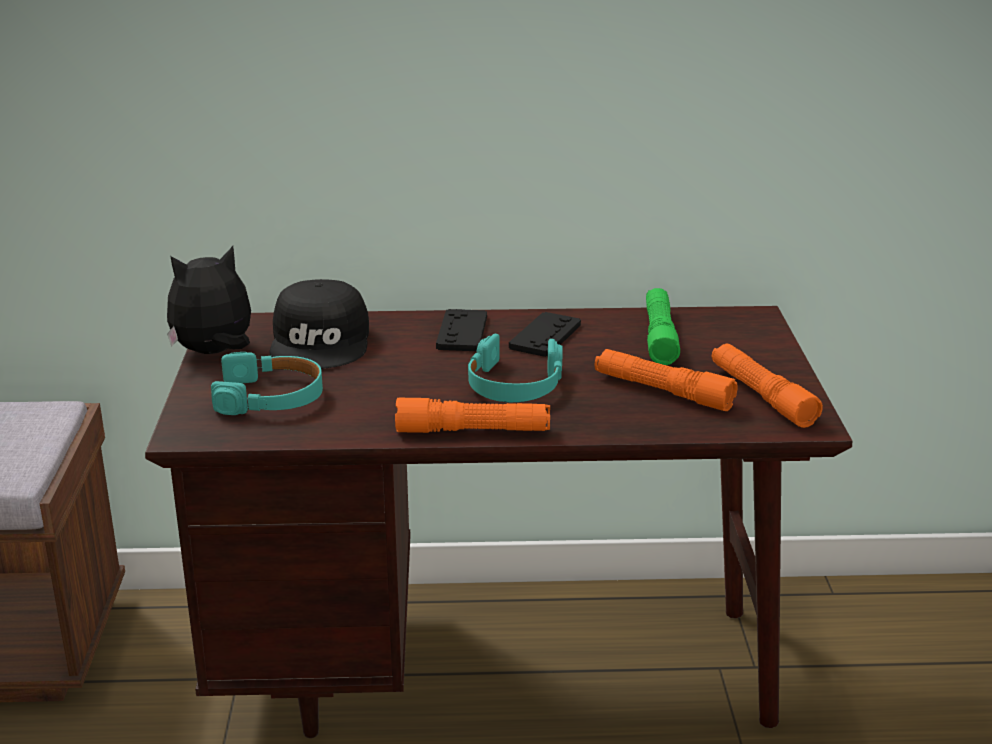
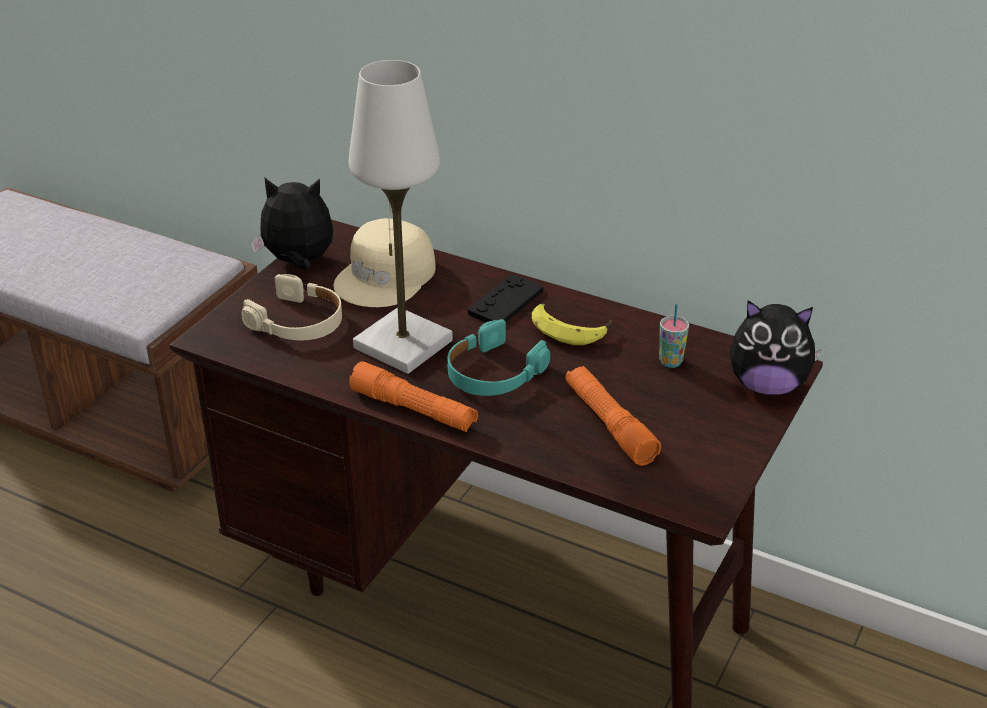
camera: 30 degrees right, 10 degrees up
turquoise headphones [211,352,323,415] -> beige headphones [241,274,342,340]
black cap [269,279,369,369] -> beige cap [333,218,436,307]
black game controller [509,312,581,357] -> banana [532,304,613,345]
green flashlight [646,288,680,365] -> cup [659,304,689,368]
orange flashlight [711,344,823,428] -> none
none -> white table lamp [349,60,453,374]
none -> plush toy [730,300,822,395]

